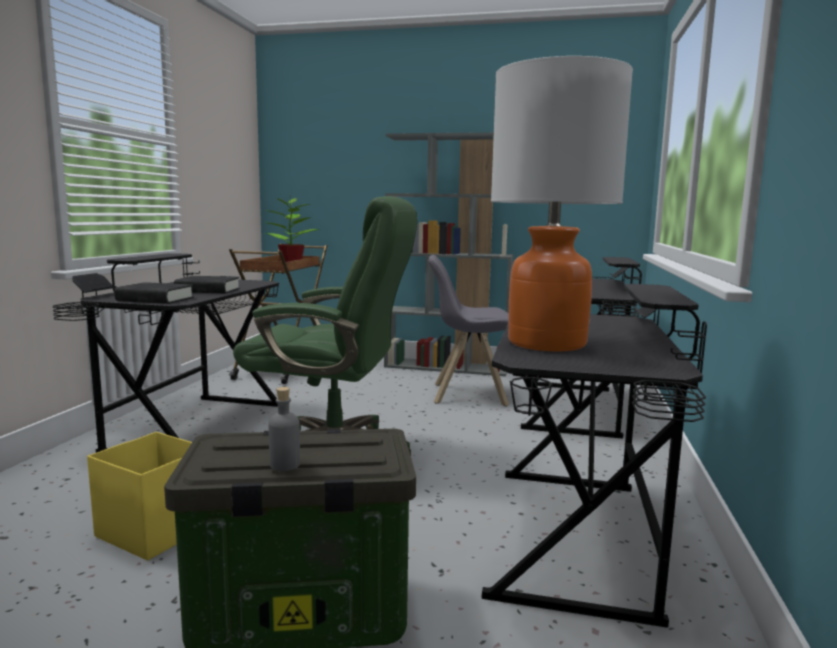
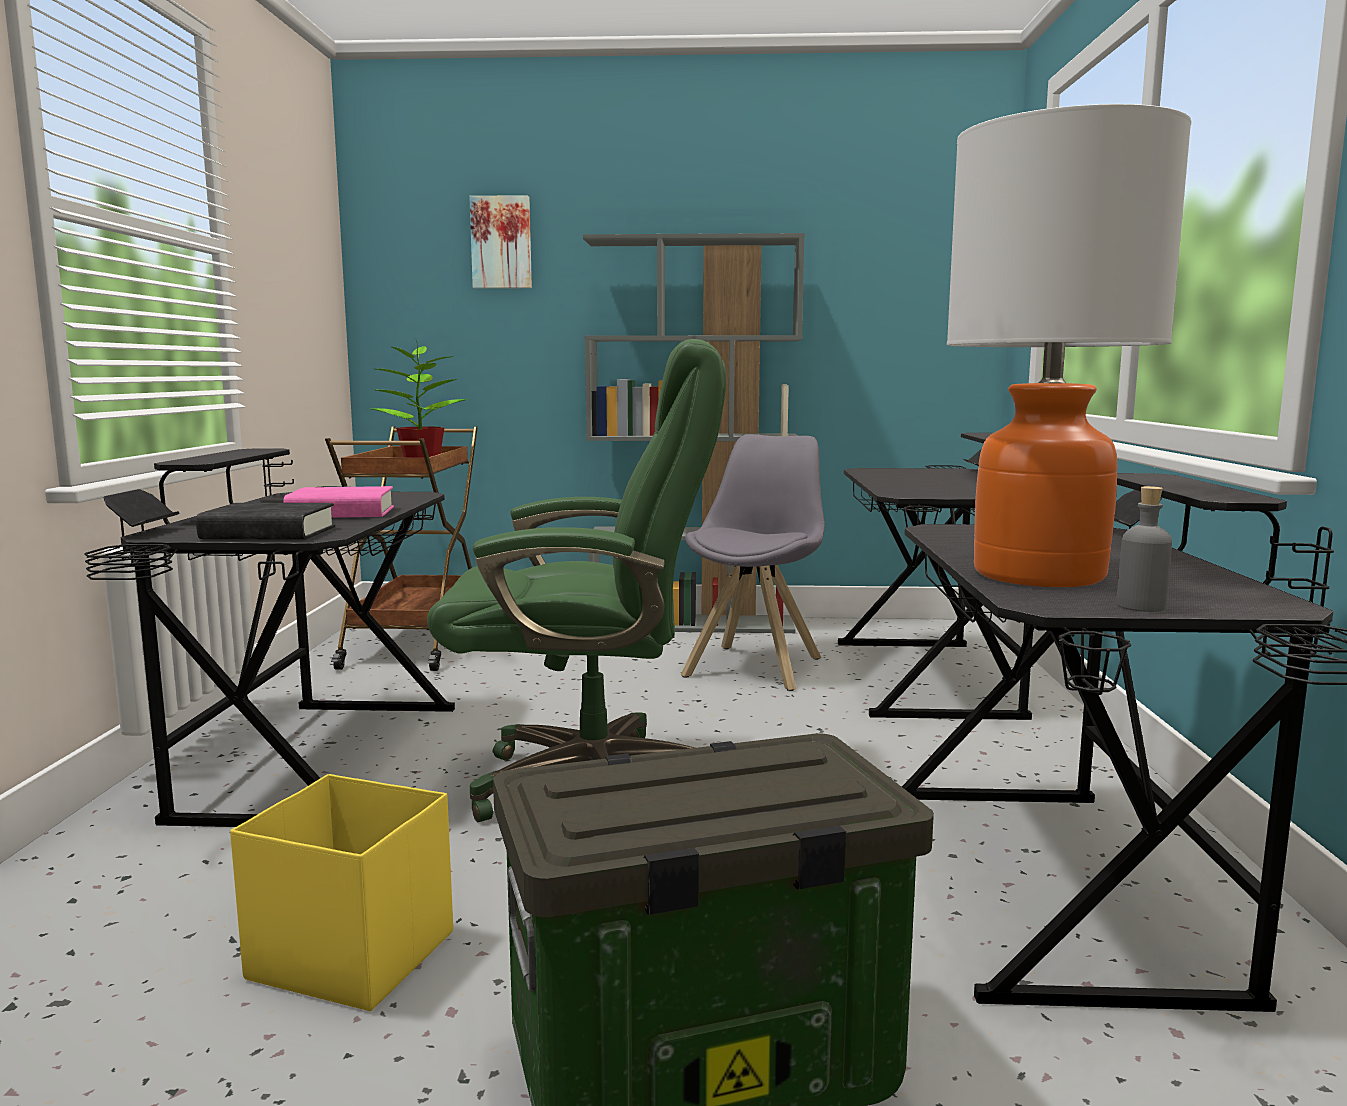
camera: 10 degrees left, 0 degrees up
black book [174,276,240,293] -> pink book [284,486,394,518]
grey bottle [268,387,300,471] -> grey bottle moved to [1116,486,1172,612]
grey chair [428,255,509,406] -> grey chair turned 120 degrees clockwise [681,434,825,691]
none -> picture [469,195,532,289]

